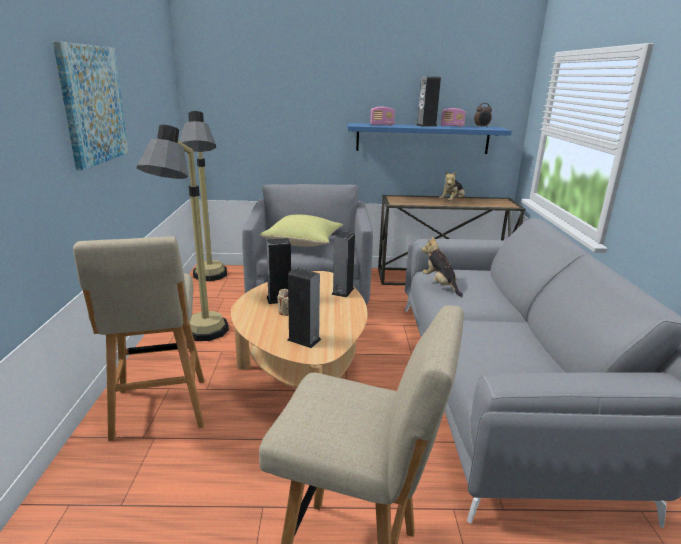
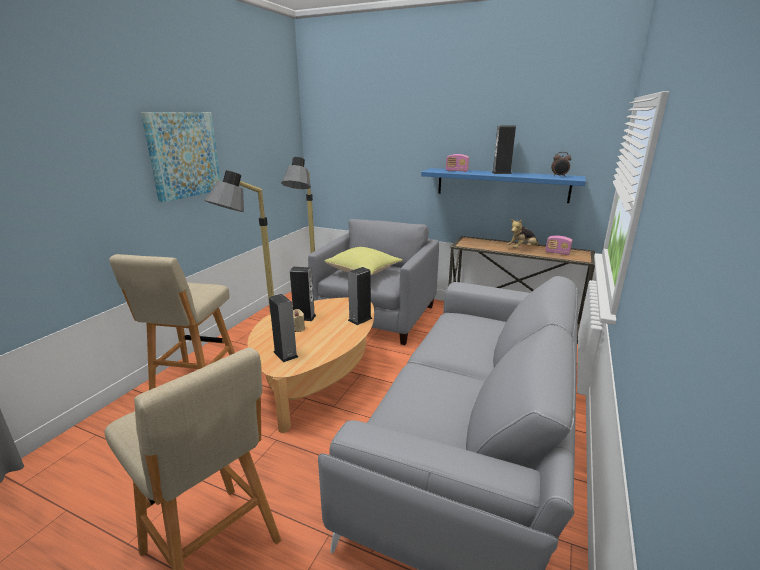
camera: 25 degrees right, 0 degrees up
plush toy [422,237,463,297] -> none
radio [441,108,466,127] -> radio moved to [545,235,572,255]

